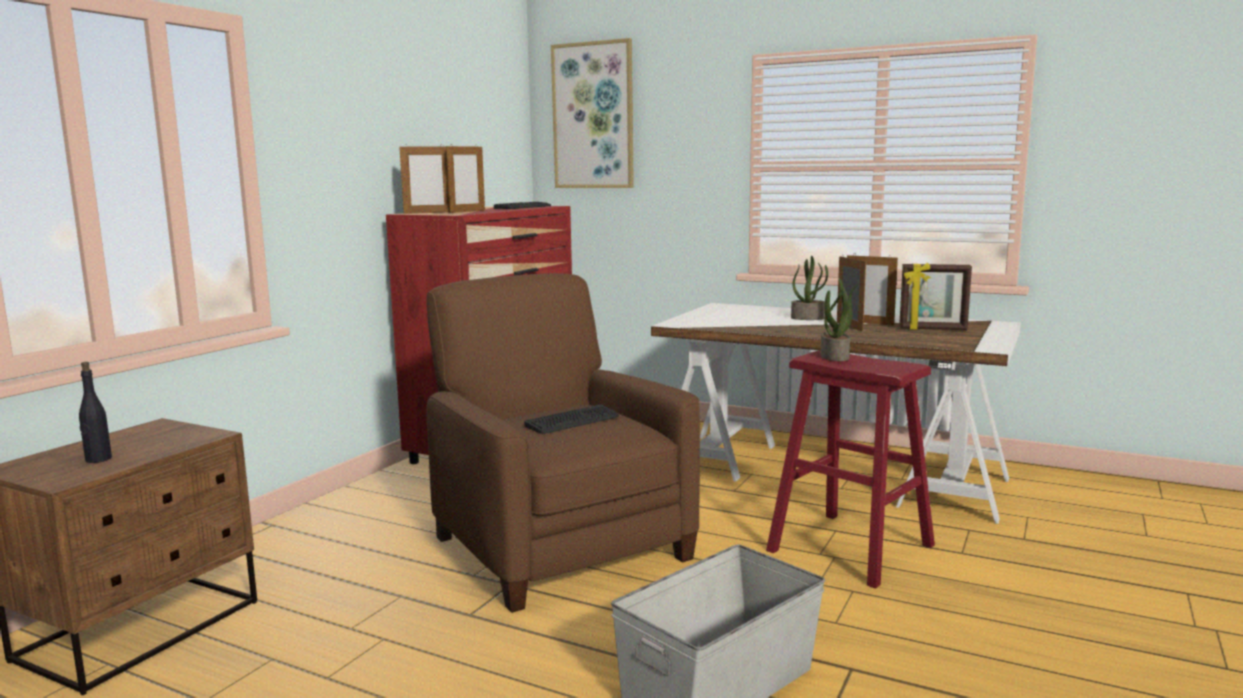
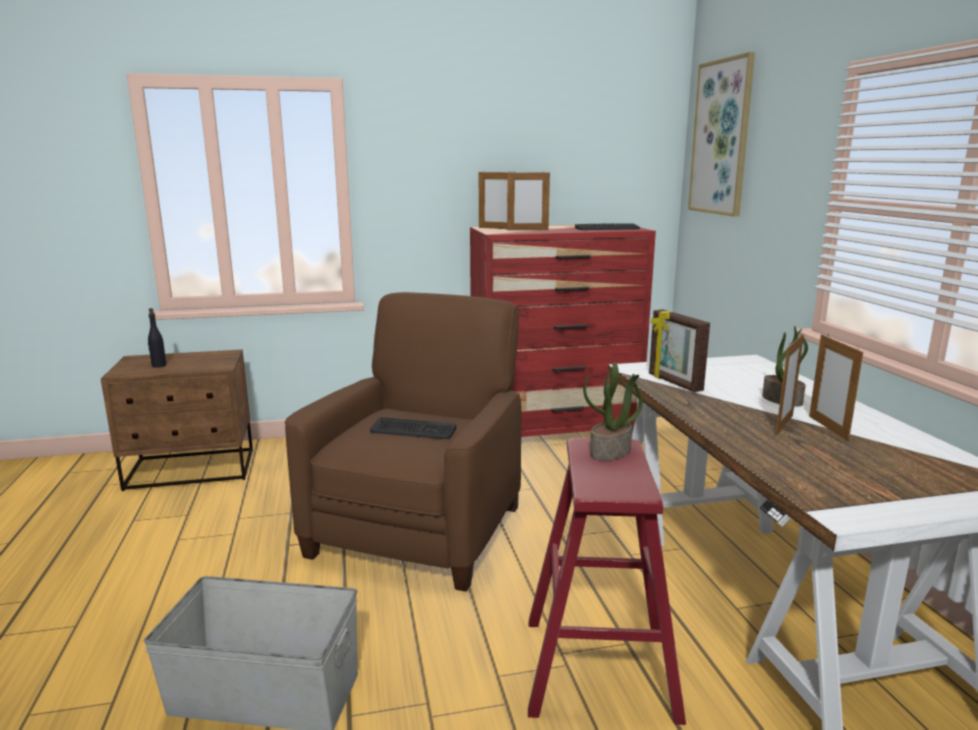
camera: 50 degrees right, 5 degrees up
picture frame [899,263,972,330] -> picture frame moved to [649,309,710,392]

